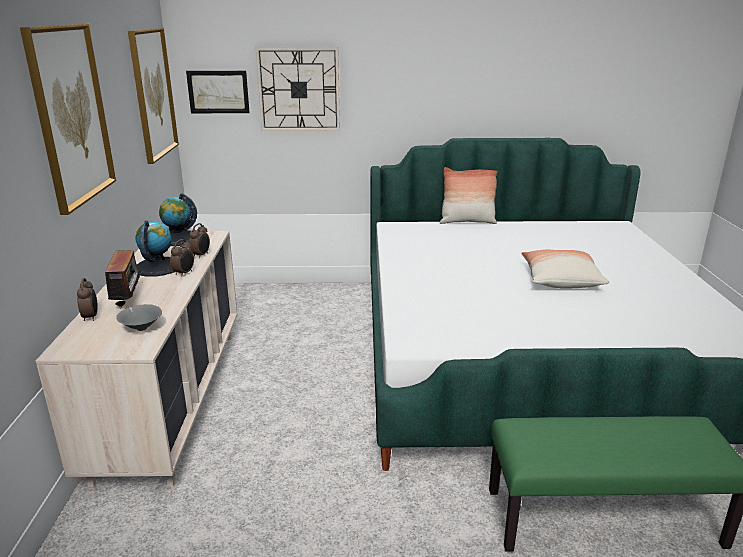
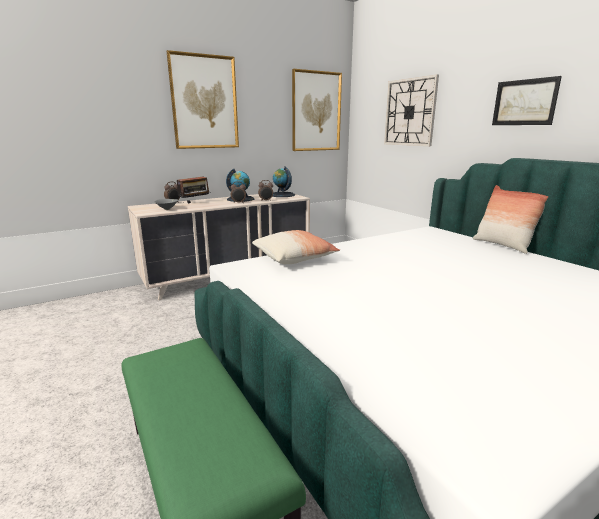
camera: 60 degrees right, 5 degrees down
picture [186,71,250,113] -> picture moved to [492,76,562,125]
pillow [521,250,609,288] -> pillow moved to [252,230,340,264]

